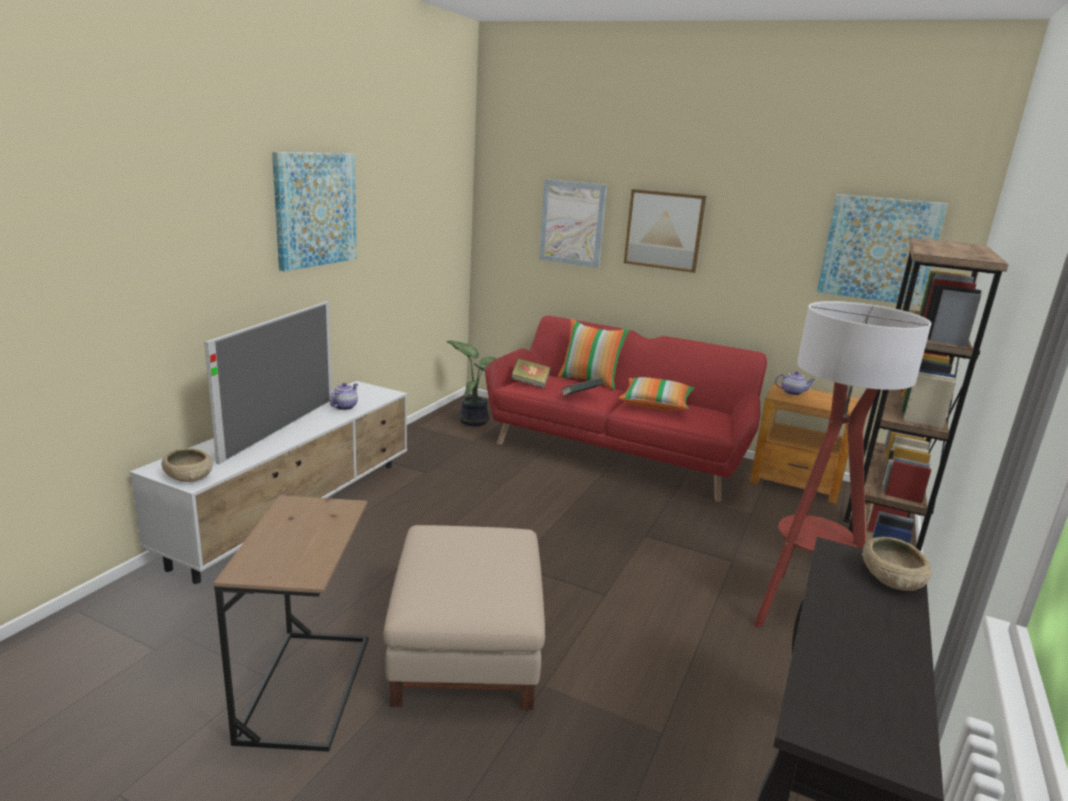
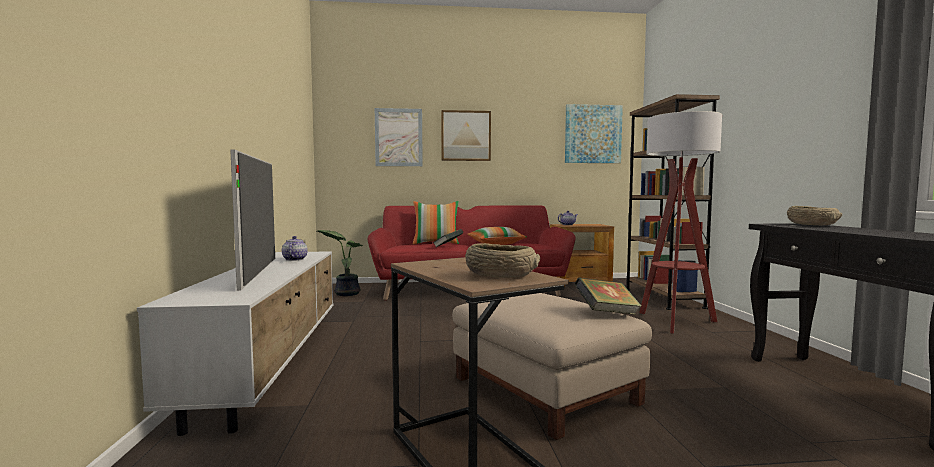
camera: 30 degrees left, 15 degrees down
beige bowl [162,448,213,482] -> beige bowl moved to [465,243,540,278]
picture [272,152,357,271] -> none
book [511,358,551,388] -> book moved to [575,277,642,315]

